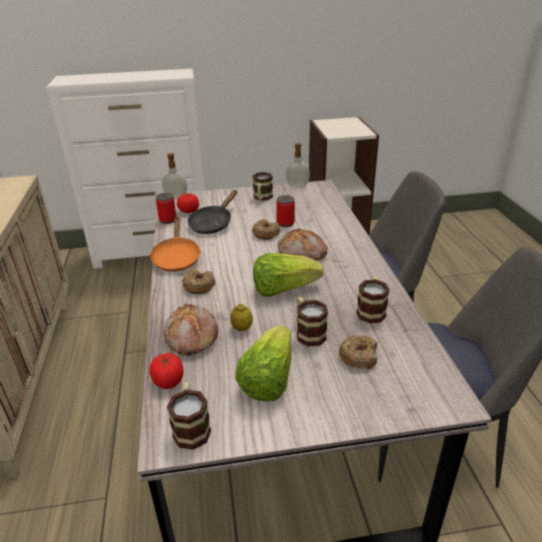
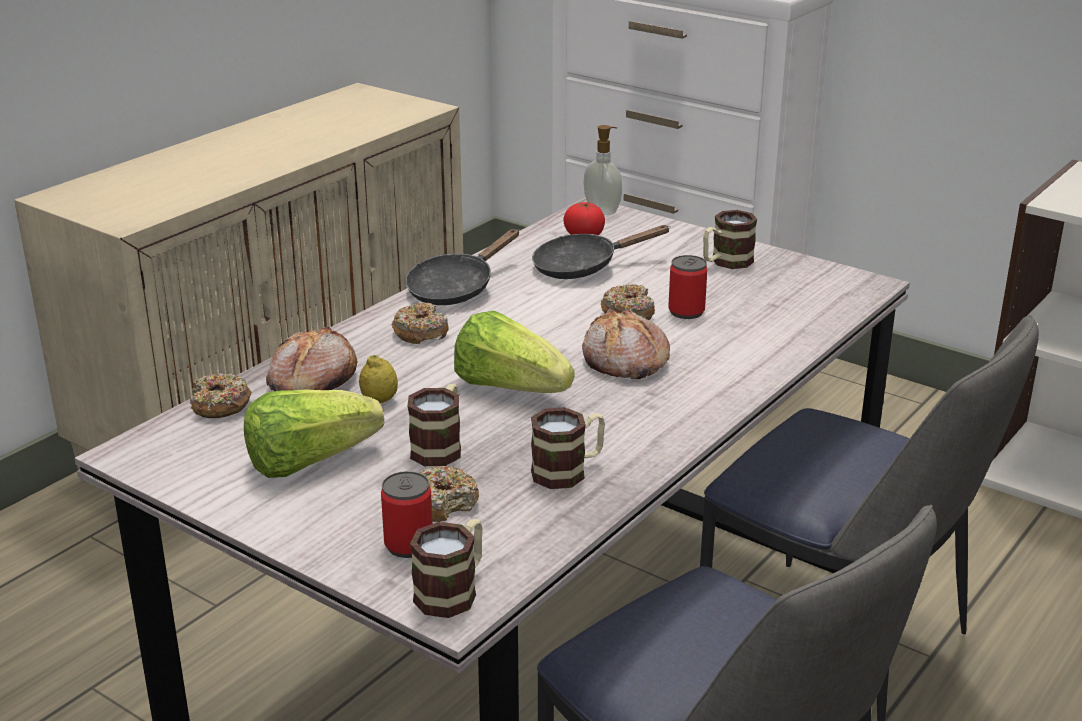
camera: 45 degrees right, 5 degrees down
orange frying pan [149,217,201,272] -> black frying pan [405,229,519,305]
tomato [150,353,184,389] -> donut [190,373,252,418]
can [156,193,176,224] -> can moved to [381,471,432,558]
mug [167,382,211,450] -> mug moved to [410,519,483,618]
soap dispenser [286,143,310,188] -> none

